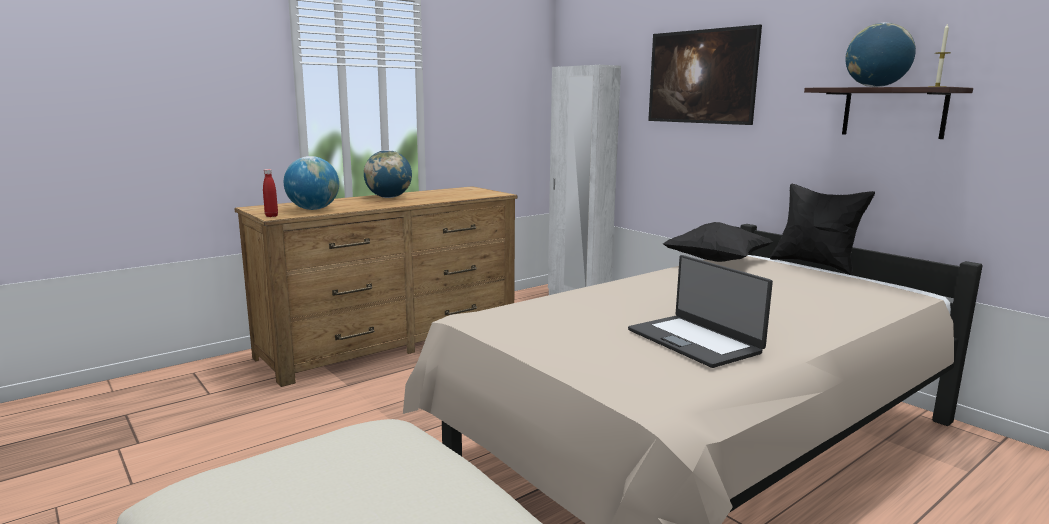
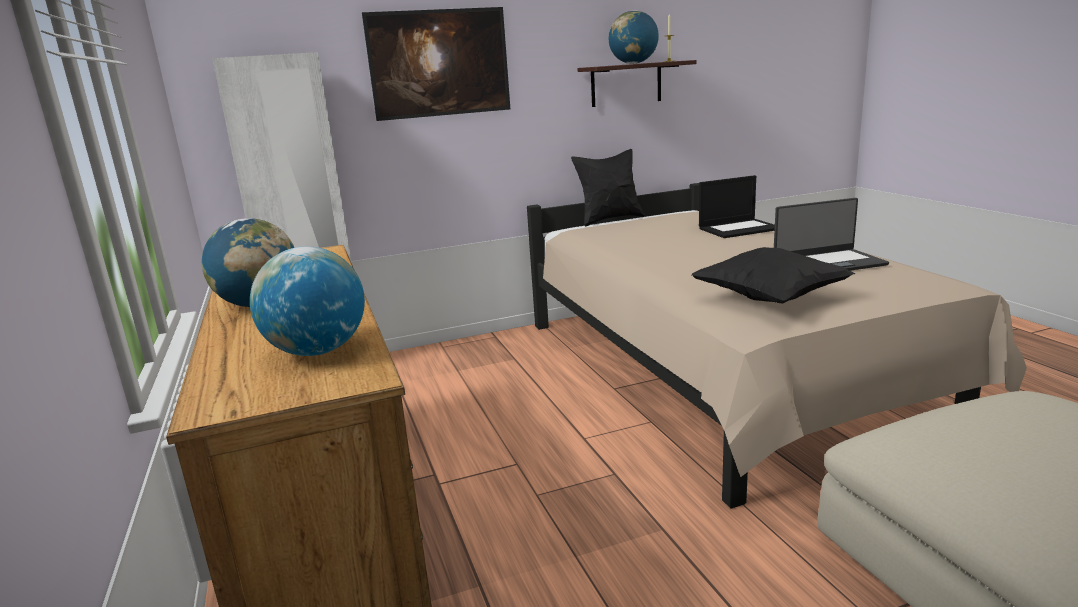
camera: 70 degrees left, 5 degrees up
red bottle [263,169,278,217] -> none
black pillow [663,222,773,262] -> black pillow moved to [692,247,856,304]
none -> laptop [699,175,775,238]

